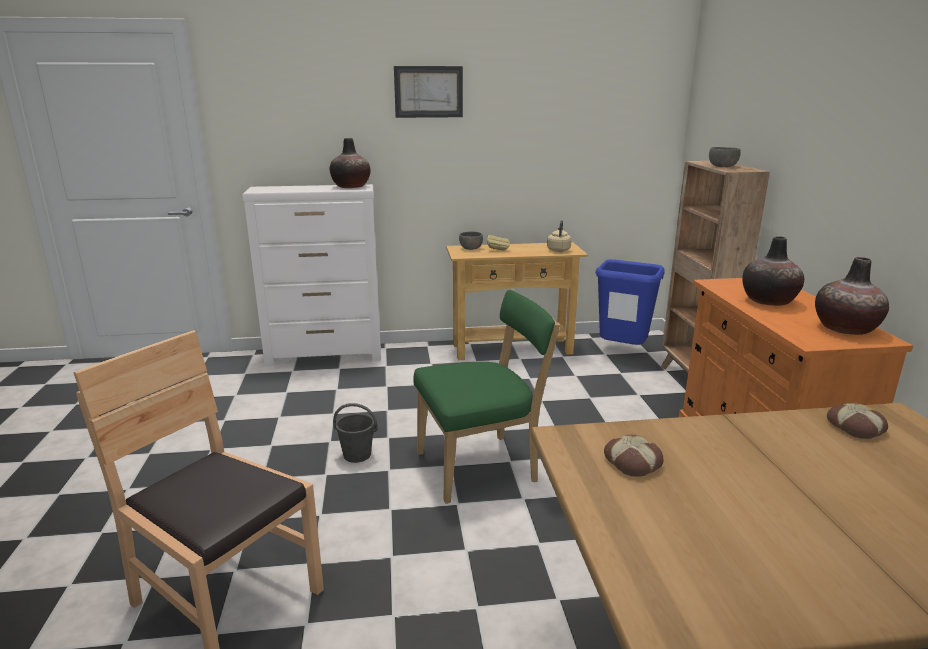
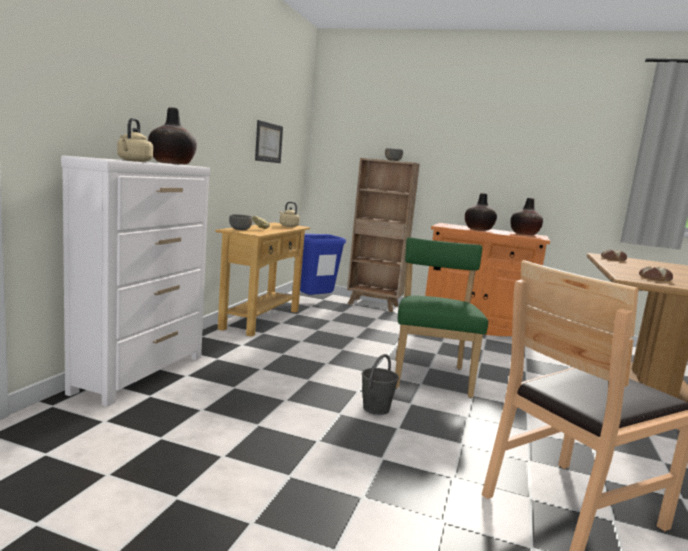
camera: 65 degrees left, 10 degrees down
picture [394,66,463,118] -> picture moved to [255,120,283,163]
none -> beige kettle [117,118,153,162]

